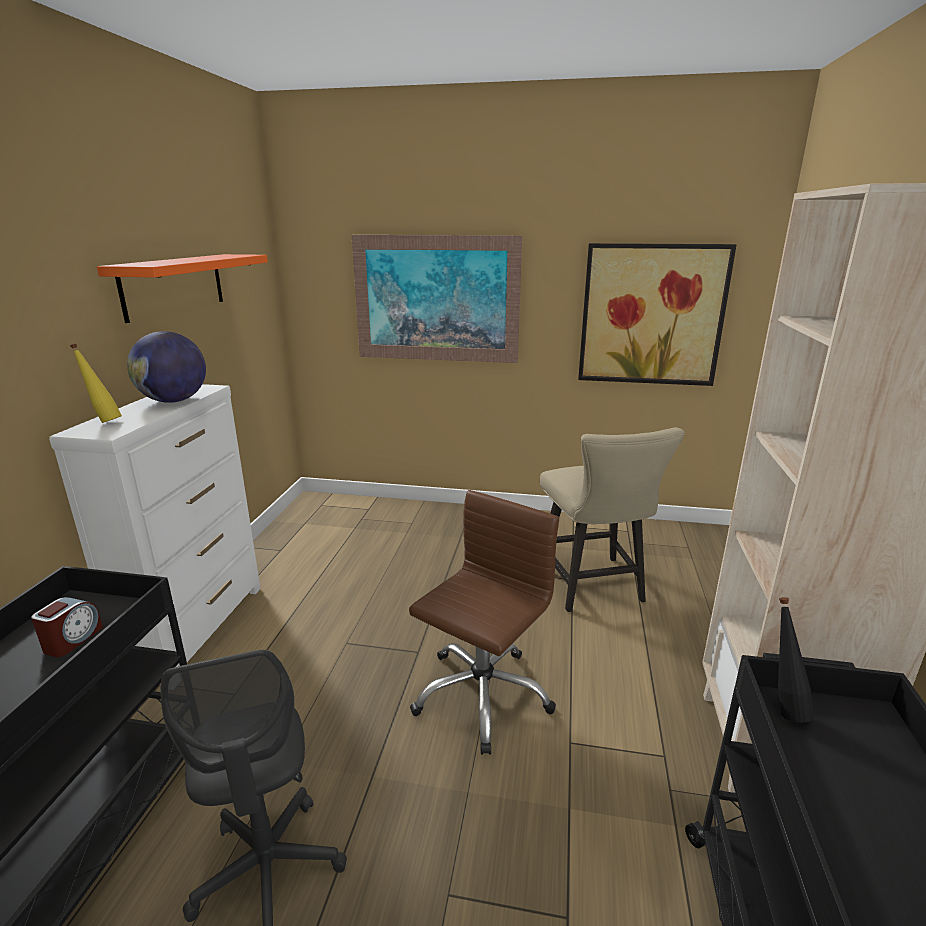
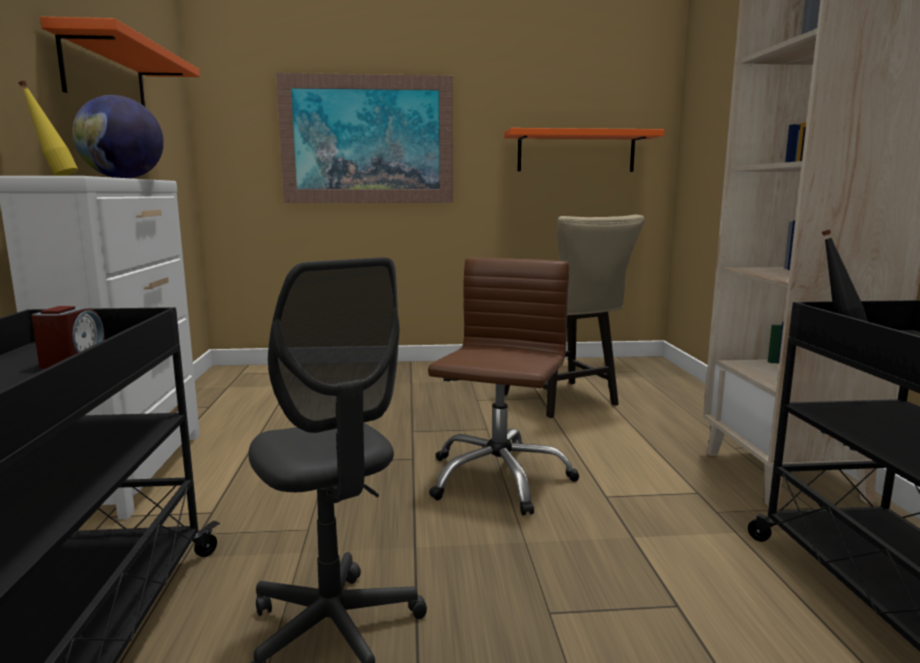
camera: 15 degrees left, 10 degrees down
picture [578,243,736,386] -> orange shelf [504,128,665,172]

